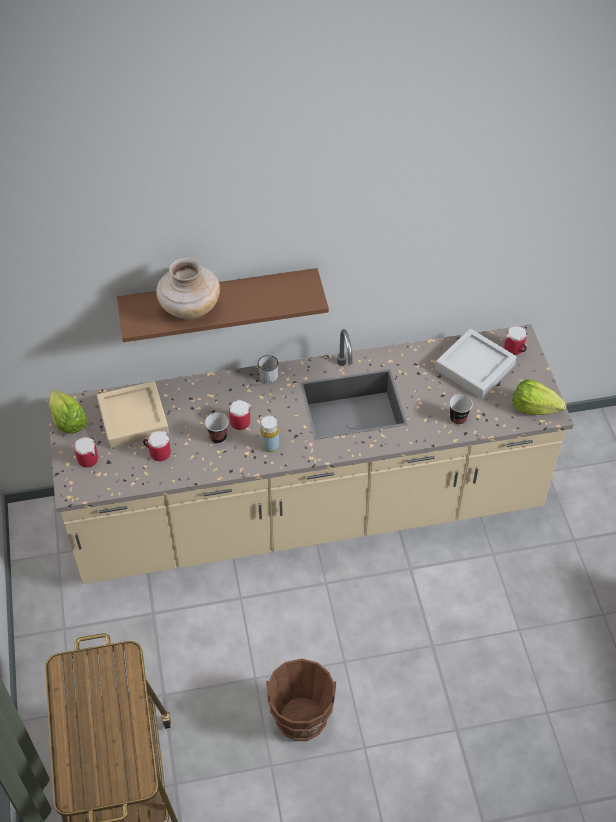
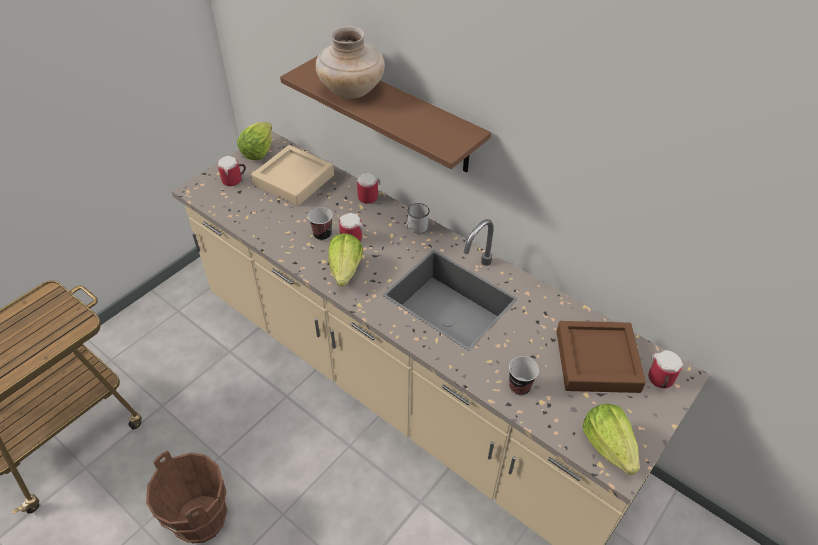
camera: 50 degrees right, 5 degrees down
mug [143,431,171,461] -> mug moved to [357,172,380,204]
yellow bottle [260,416,279,452] -> lettuce [328,233,363,287]
grey tray [435,329,517,399] -> brown tray [556,321,646,393]

